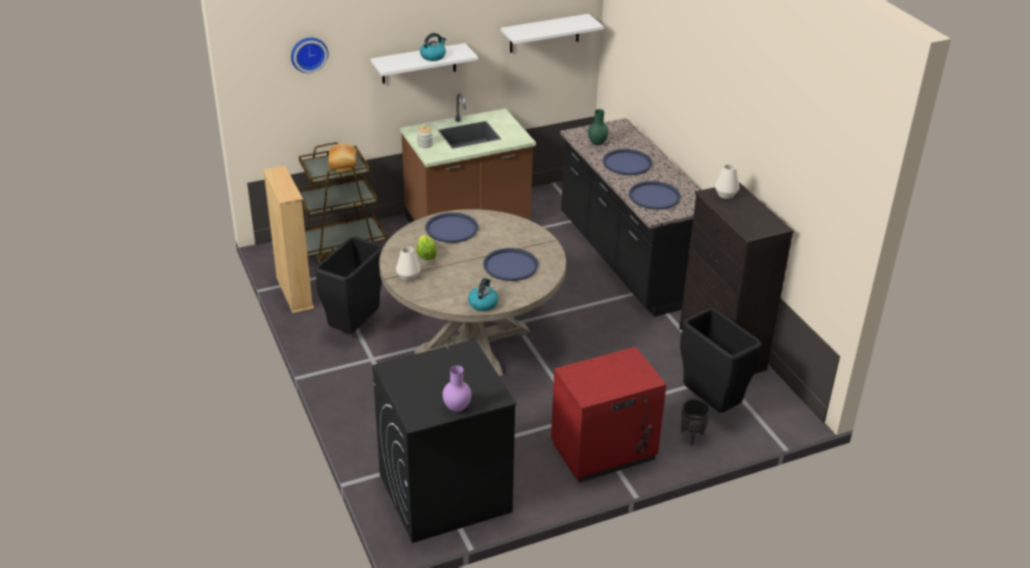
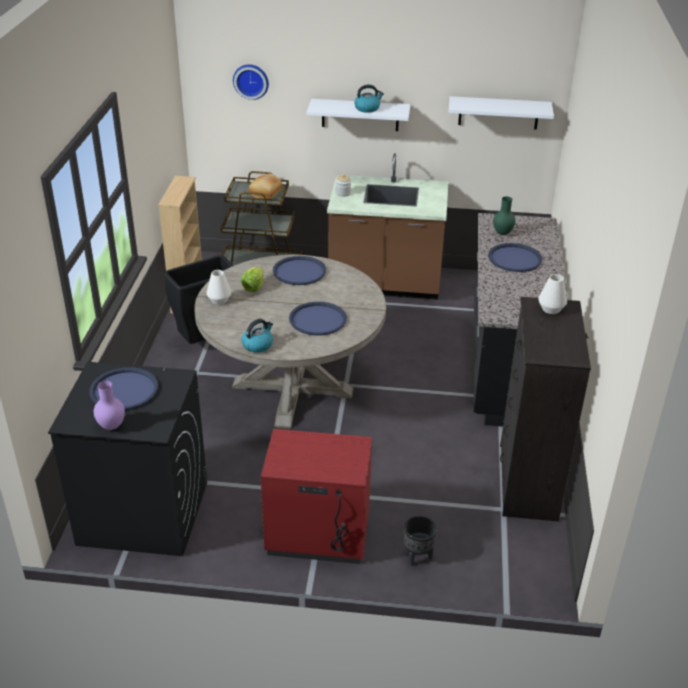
camera: 30 degrees right, 0 degrees up
blue tray [629,181,681,210] -> blue tray moved to [89,367,158,410]
black trash can [680,308,762,413] -> none

